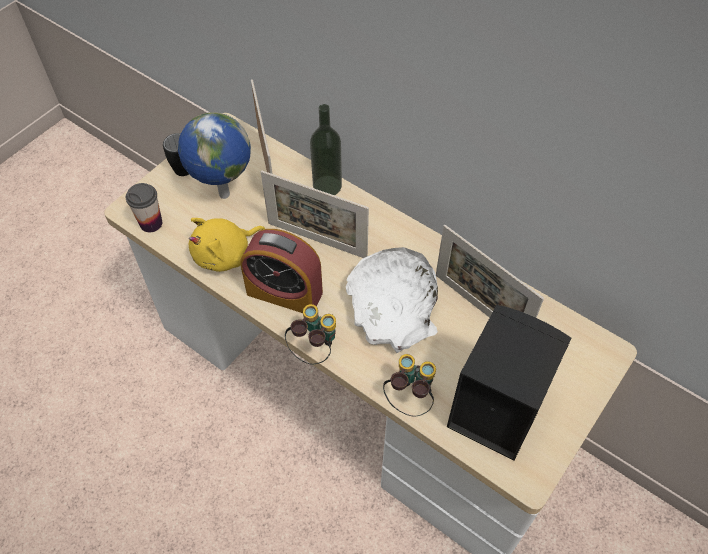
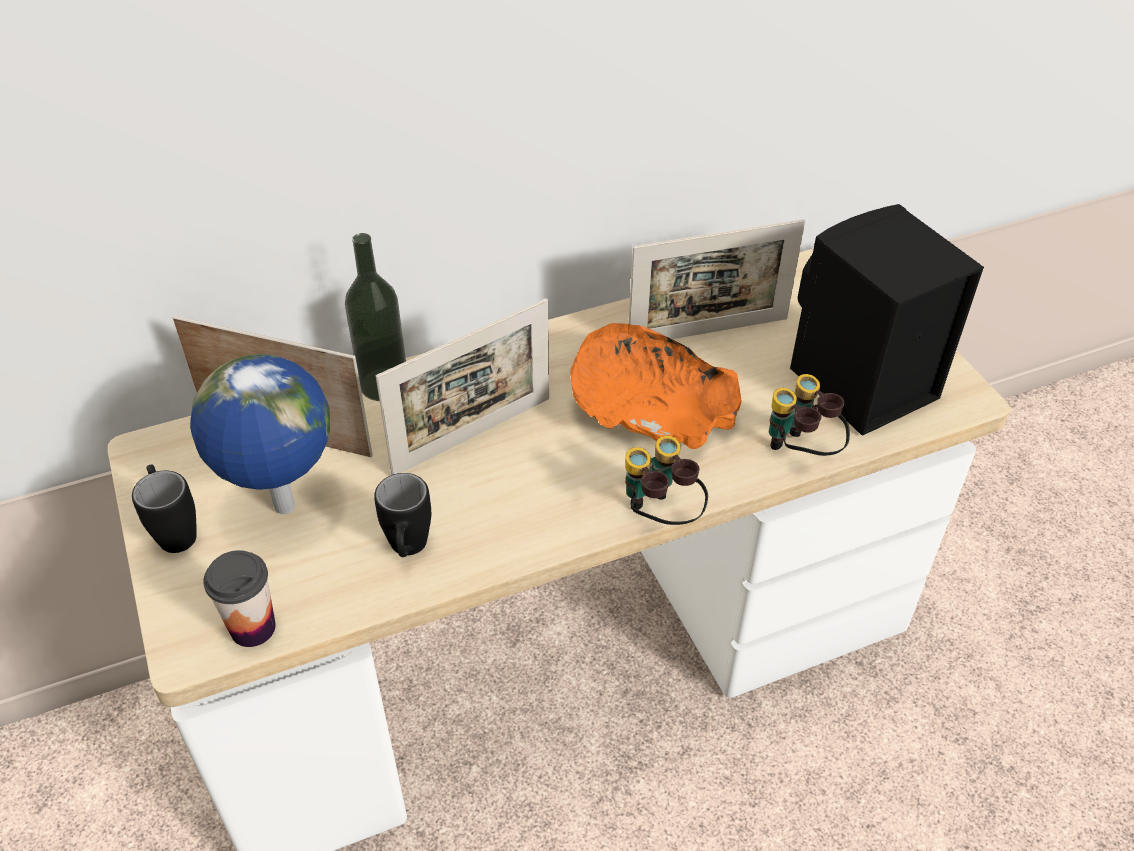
camera: 60 degrees left, 10 degrees down
yellow plush toy [189,218,265,272] -> black mug [374,473,431,557]
alarm clock [240,229,323,313] -> none
white bowl [346,247,438,353] -> orange bowl [570,323,742,449]

